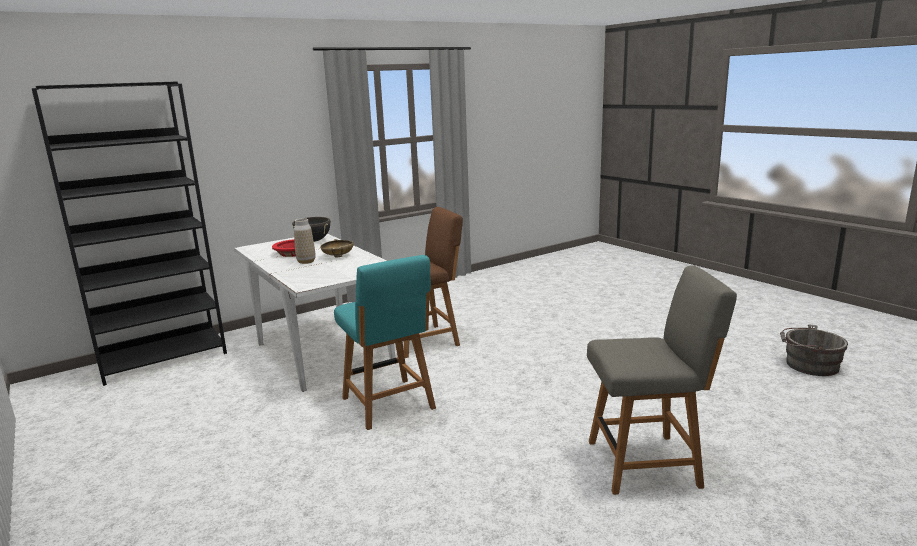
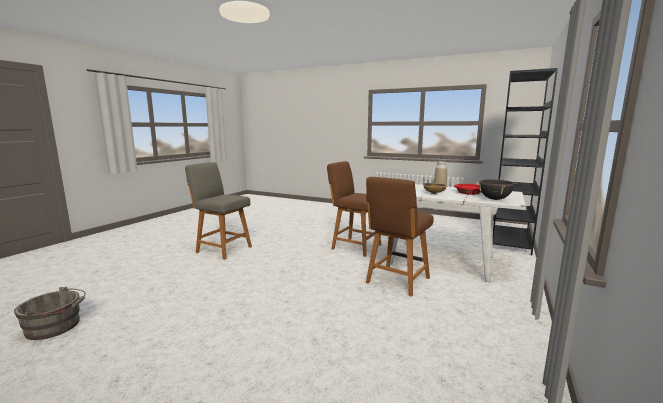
camera: 150 degrees right, 5 degrees down
turquoise chair [334,255,436,430] -> brown chair [327,161,382,257]
grey chair [587,265,737,495] -> grey chair turned 60 degrees clockwise [185,162,252,260]

